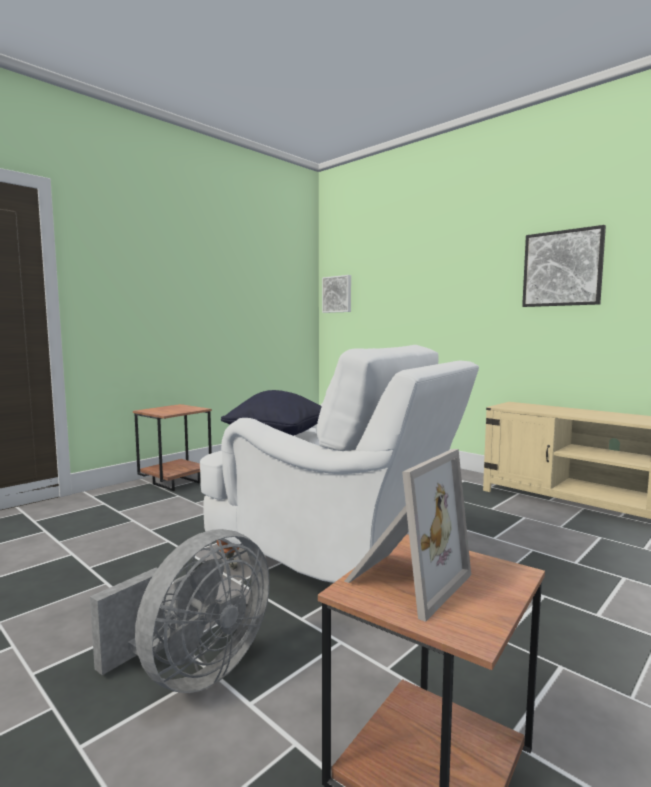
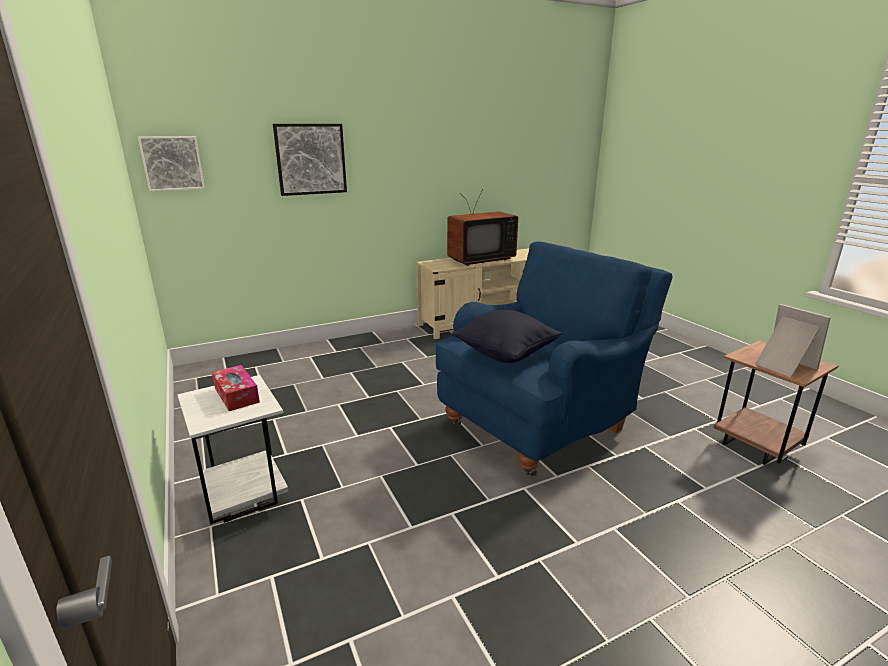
camera: 70 degrees left, 15 degrees up
grey fan [90,529,270,693] -> none
brown side table [133,404,212,491] -> white side table [177,375,289,525]
white armchair [200,345,479,583] -> blue armchair [436,242,672,477]
picture [522,225,606,307] -> picture moved to [273,124,347,196]
none -> tissue box [212,365,260,411]
none -> television [447,189,518,266]

